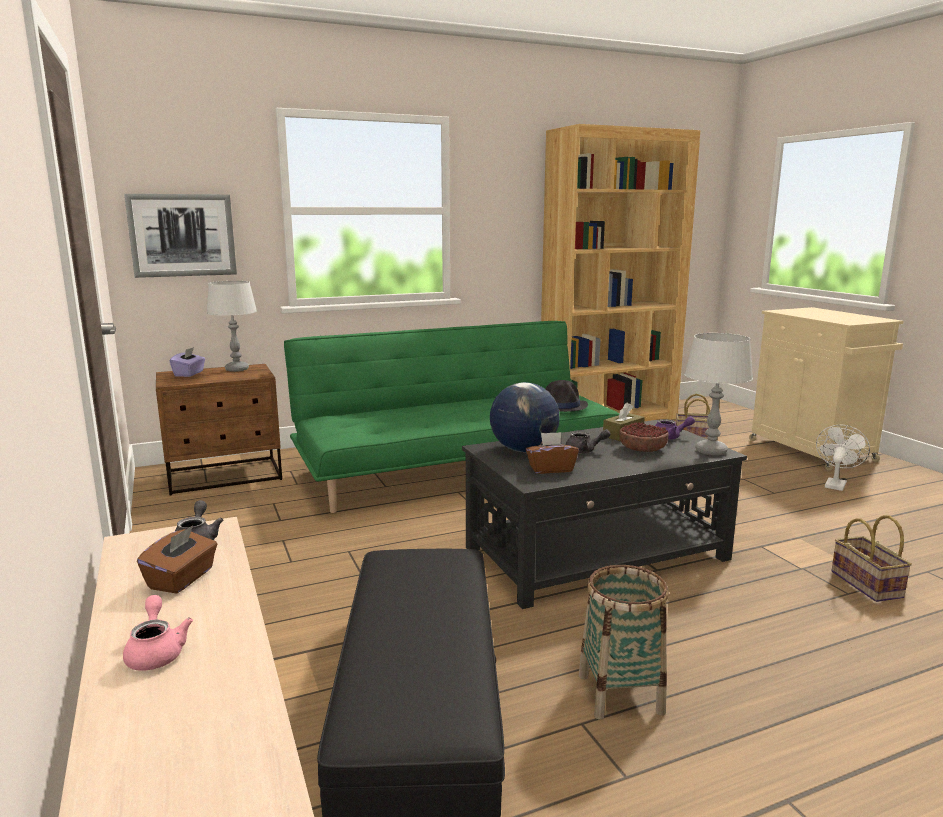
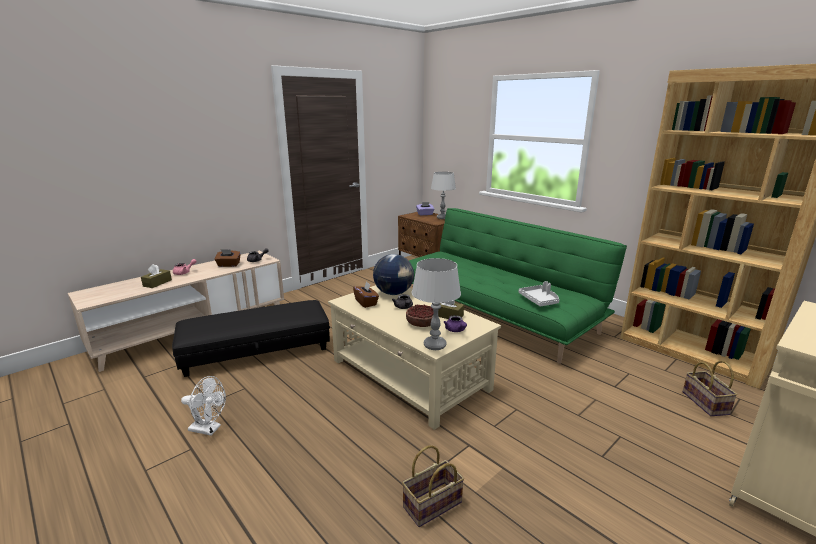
camera: 70 degrees right, 5 degrees up
picture [124,194,237,278] -> none
black coffee table [462,419,747,609] -> beige coffee table [328,285,501,430]
black hat [545,380,588,412] -> grey tray [518,281,559,306]
basket [579,565,668,720] -> none
white fan [816,424,870,491] -> white fan moved to [181,376,226,436]
none -> brown tissue box [141,264,172,288]

